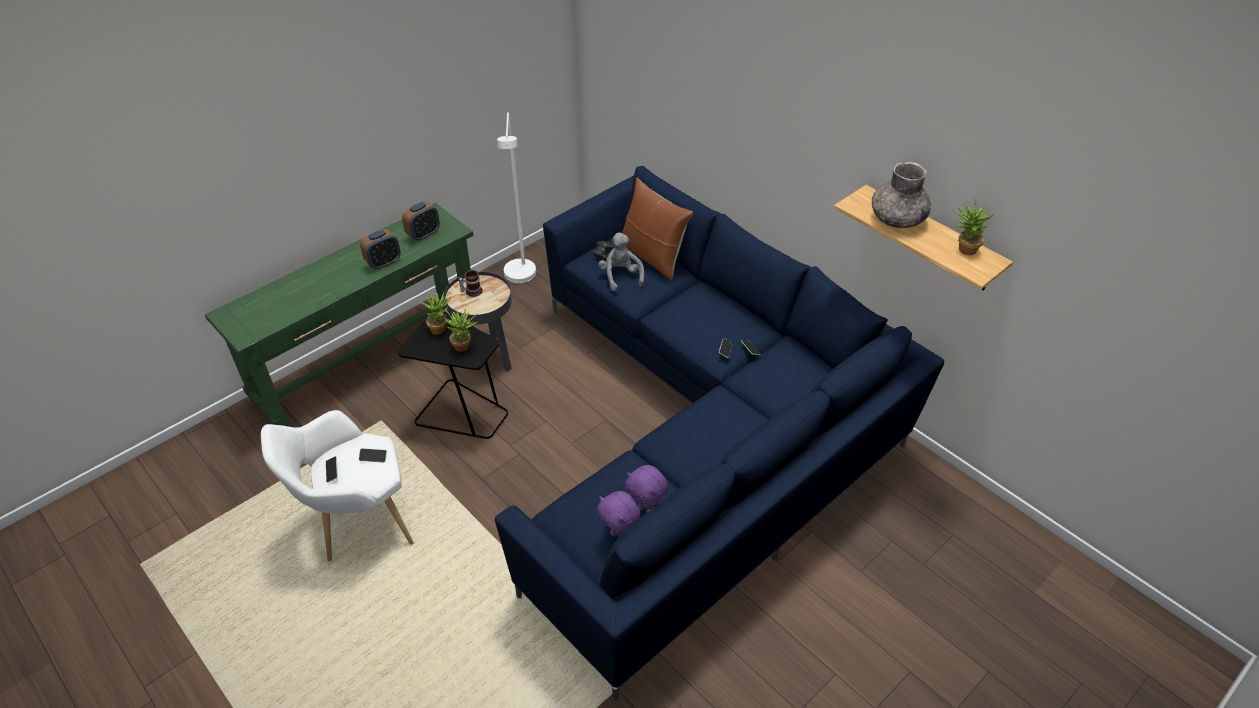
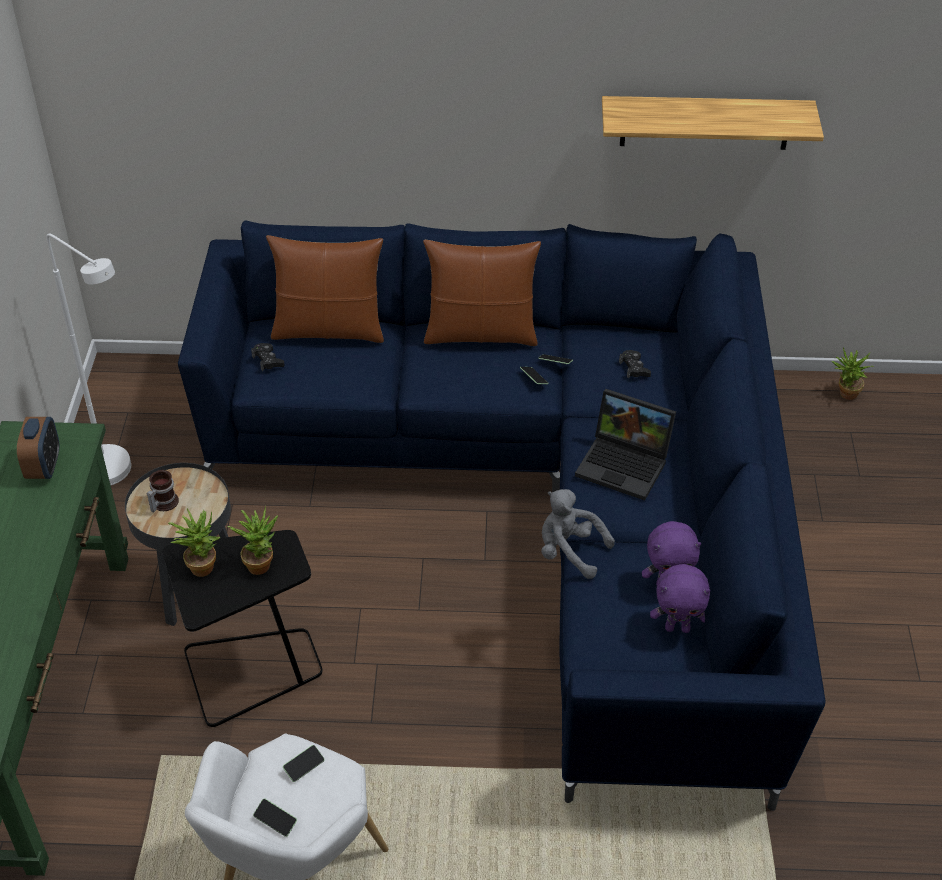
camera: 45 degrees left, 0 degrees up
alarm clock [360,229,401,270] -> none
grey plush toy [598,233,644,291] -> grey plush toy moved to [541,489,615,579]
grey vase [872,162,931,228] -> none
potted plant [953,199,995,255] -> potted plant moved to [831,347,874,400]
none -> brown pillow [423,239,541,346]
none -> laptop [575,389,676,501]
none -> black game controller [619,350,651,379]

